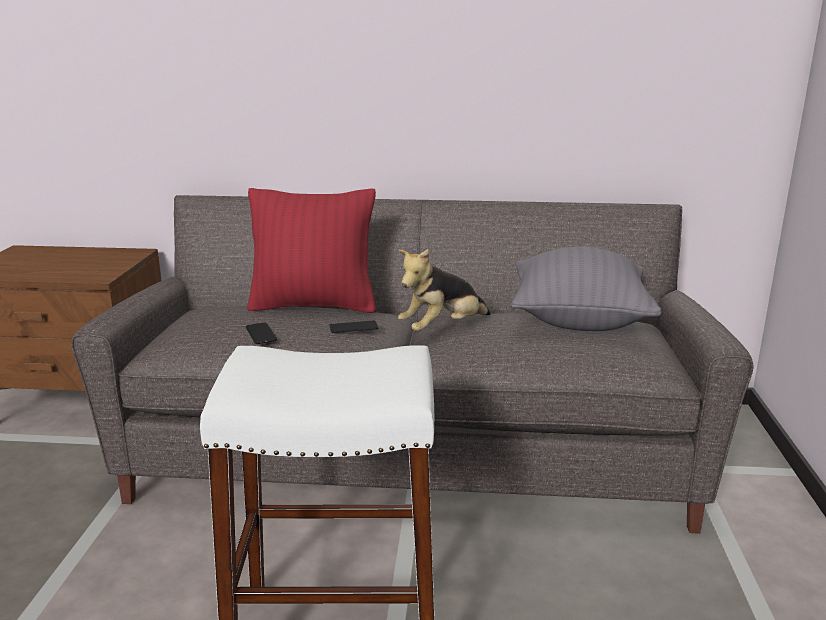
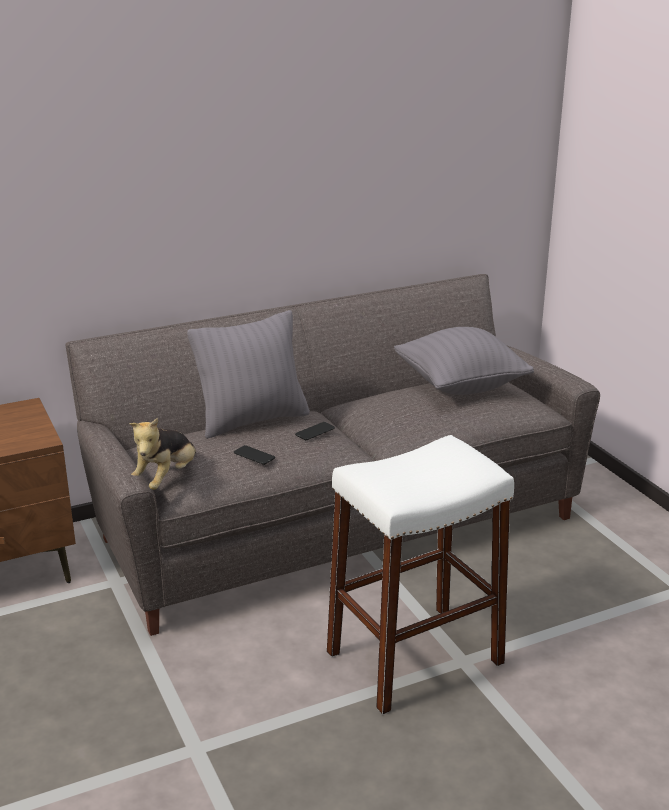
camera: 30 degrees left, 5 degrees up
red pillow [247,188,376,313] -> grey pillow [187,310,310,439]
plush toy [398,249,491,331] -> plush toy moved to [130,418,196,490]

